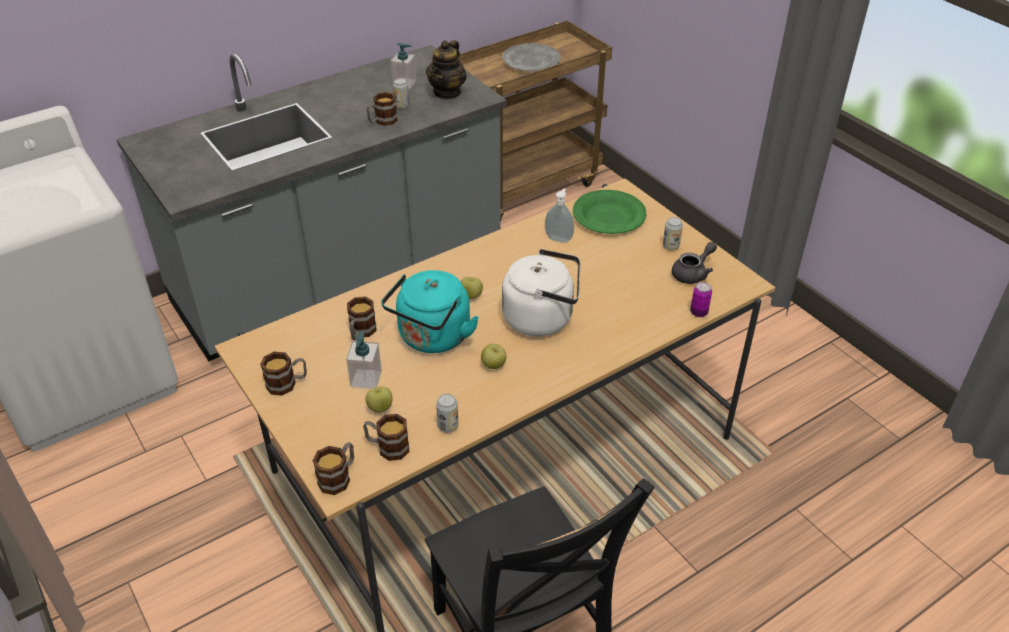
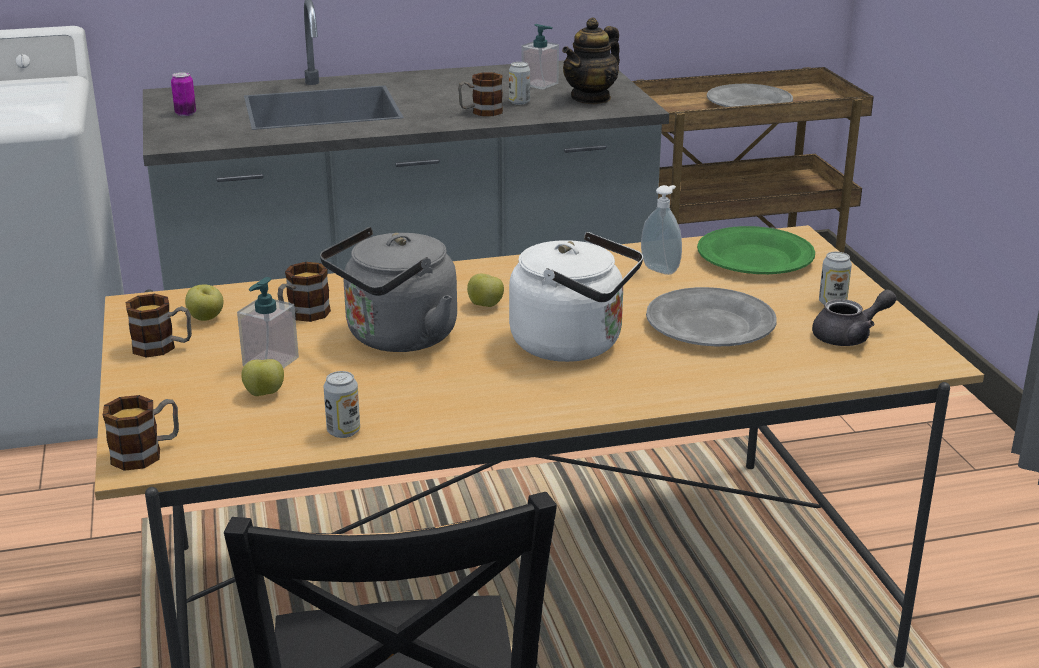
camera: 20 degrees right, 15 degrees down
mug [363,414,409,461] -> none
turquoise kettle [381,270,479,353] -> grey kettle [320,227,457,352]
apple [481,344,506,369] -> apple moved to [185,285,223,321]
can [690,282,712,317] -> can moved to [171,72,196,116]
none -> grey plate [646,287,777,346]

